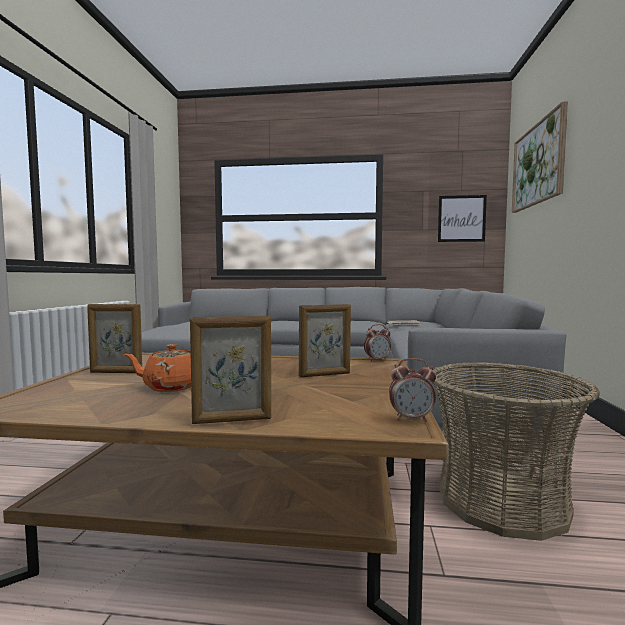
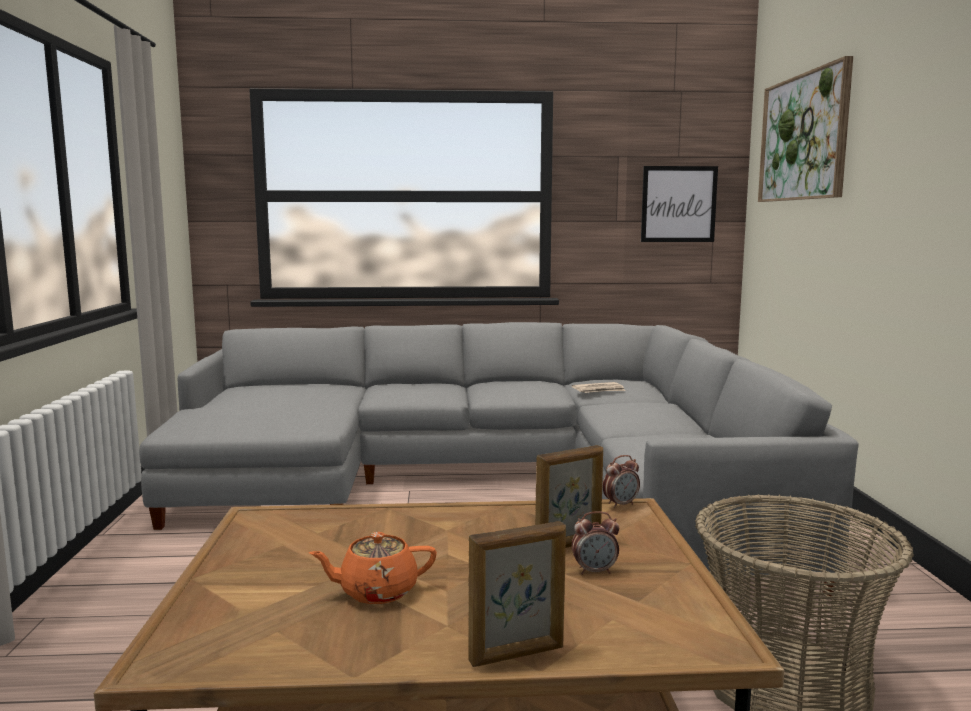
camera: 10 degrees left, 5 degrees up
picture frame [87,304,142,373] -> none
alarm clock [389,358,436,422] -> alarm clock moved to [572,511,619,575]

